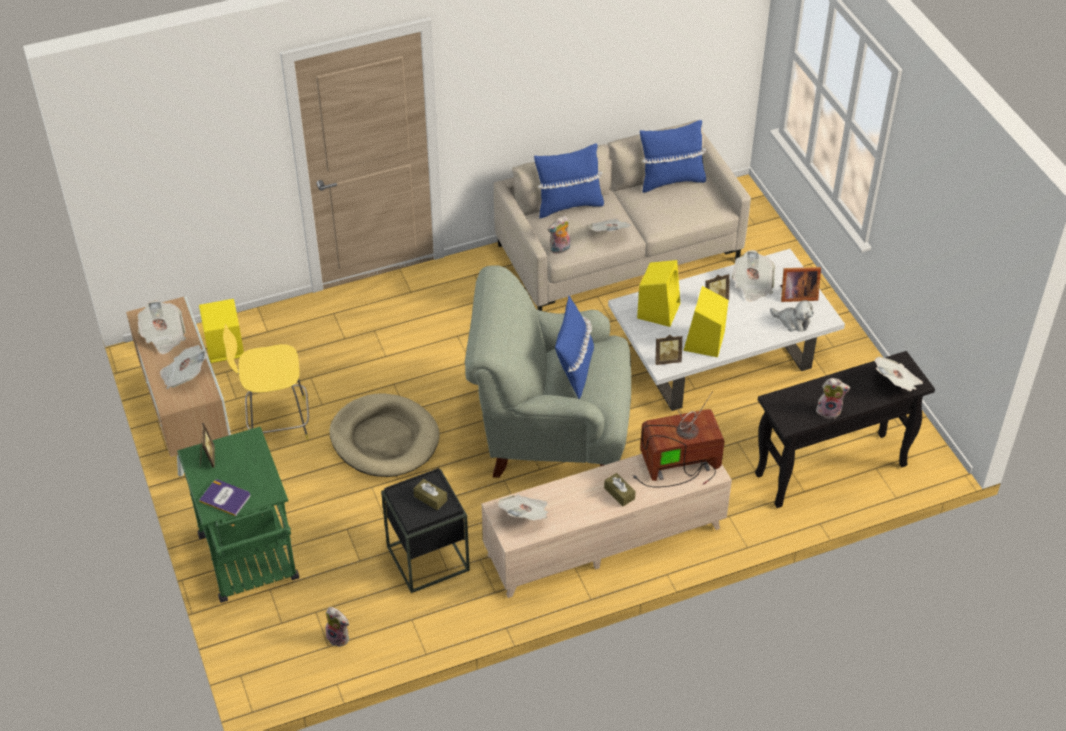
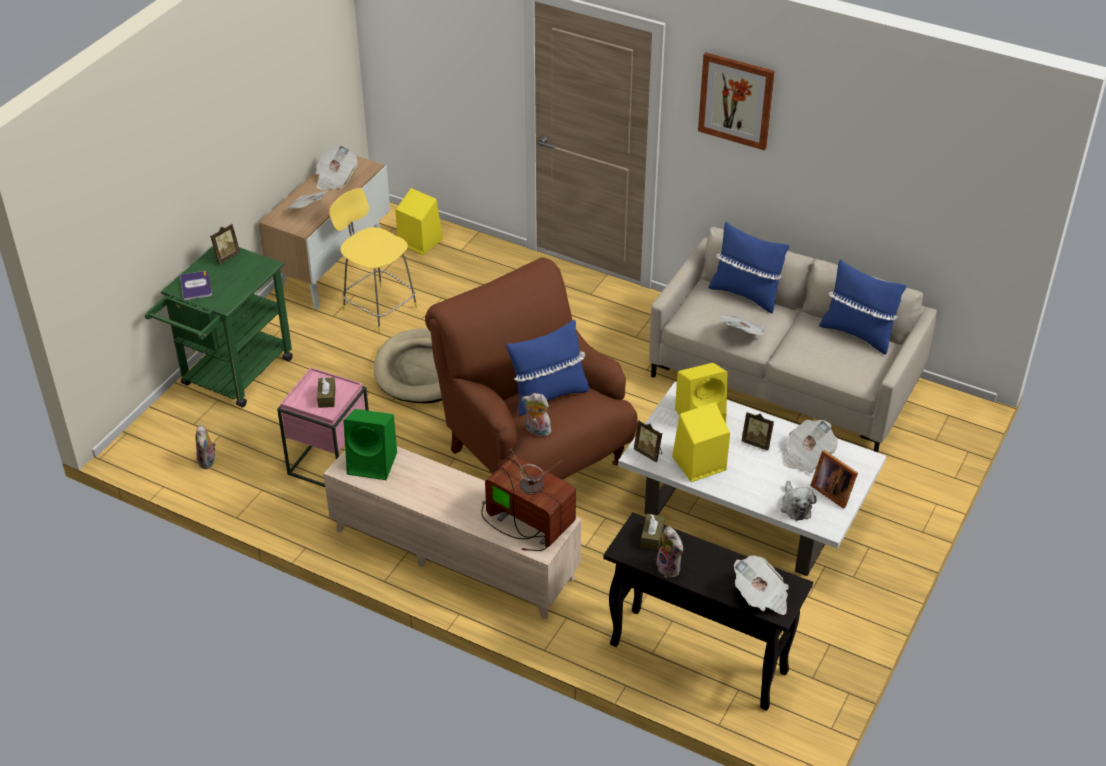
camera: 50 degrees right, 5 degrees down
black side table [381,468,470,593] -> pink side table [277,367,369,487]
grey armchair [465,265,631,478] -> brown armchair [425,257,638,480]
newspaper [498,494,549,521] -> green speaker [344,409,397,480]
plush toy [547,216,570,254] -> plush toy moved to [522,393,551,437]
brown tissue box [604,473,635,506] -> brown tissue box moved to [641,514,665,550]
none -> picture [698,52,775,151]

